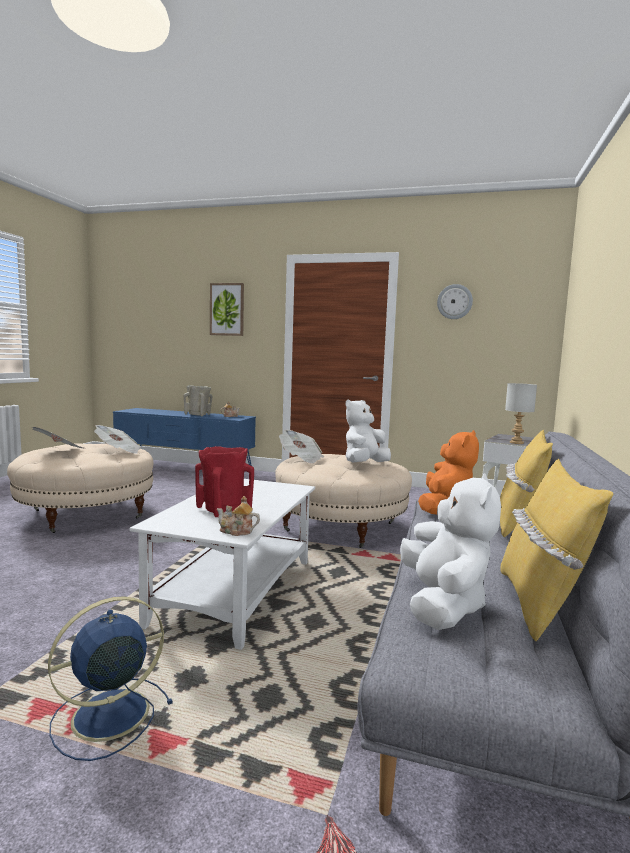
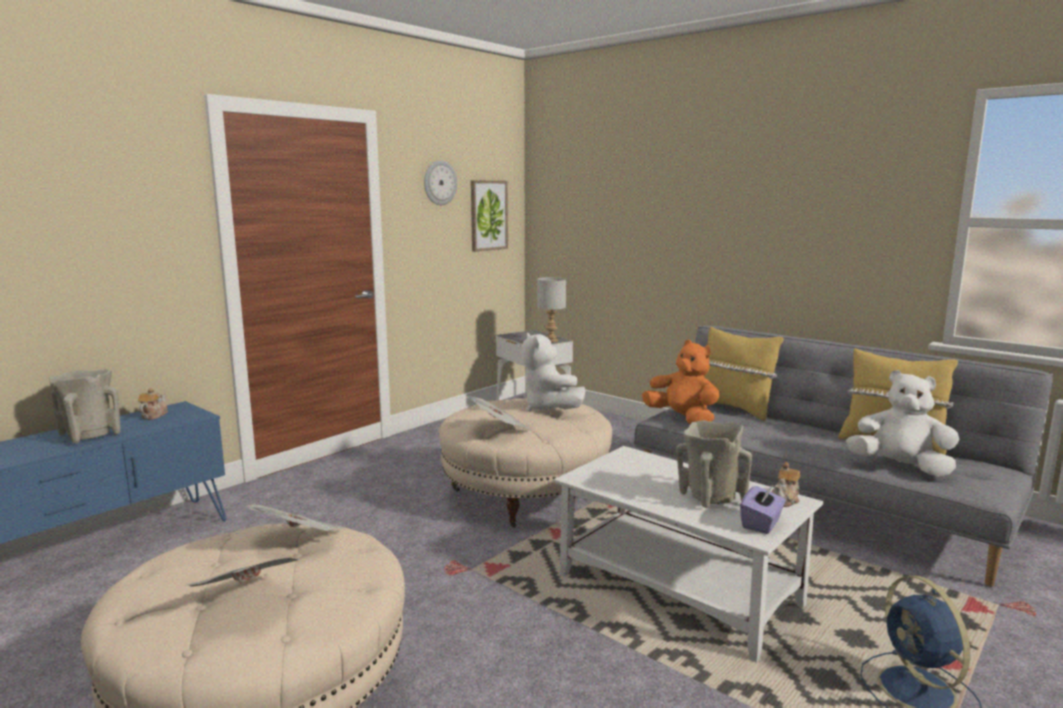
camera: 65 degrees left, 5 degrees up
red vase [195,446,254,517] -> beige vase [676,420,752,508]
picture [210,283,244,336] -> picture moved to [471,180,508,252]
none -> purple tissue box [740,484,786,534]

